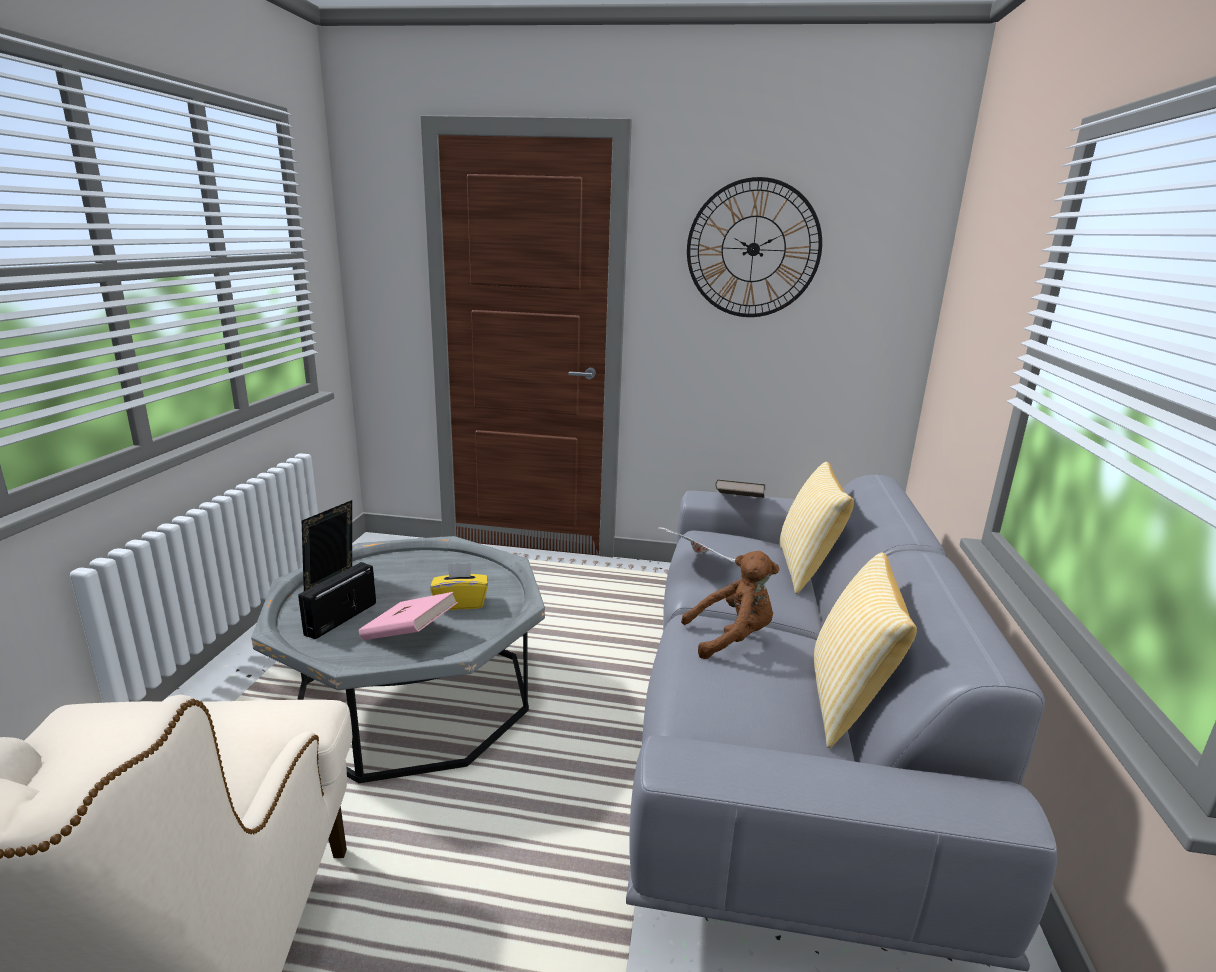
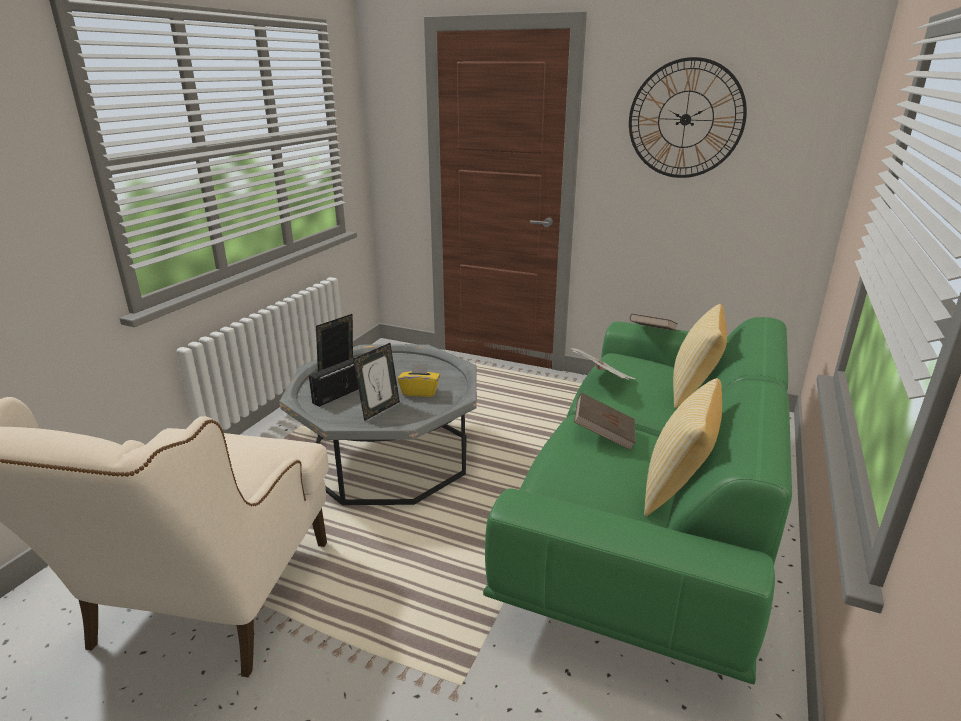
camera: 15 degrees right, 5 degrees up
pink book [359,592,458,640] -> picture frame [353,343,400,421]
grey sofa [626,475,1057,971] -> green sofa [483,317,792,684]
brown plush toy [681,551,779,659] -> brown book [574,393,635,450]

